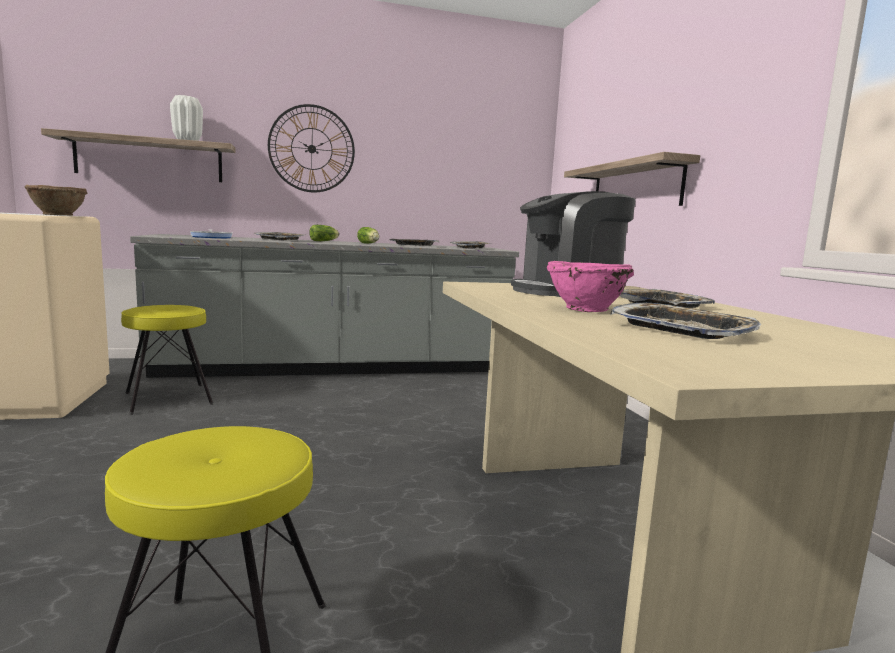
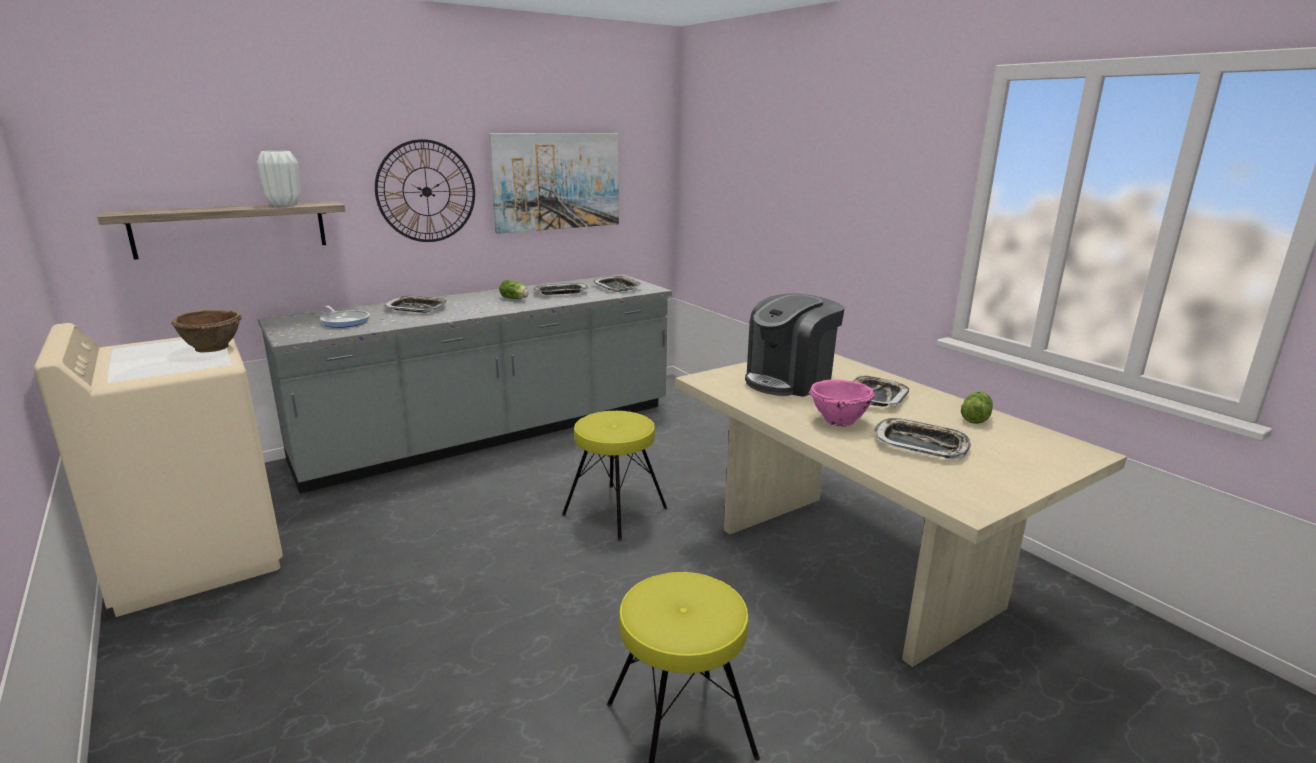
camera: 20 degrees left, 10 degrees up
yellow stool [121,305,213,415] -> yellow stool moved to [562,411,668,541]
lettuce [309,225,339,241] -> lettuce moved to [961,392,993,424]
shelf [564,152,700,206] -> none
none -> picture [489,133,619,234]

